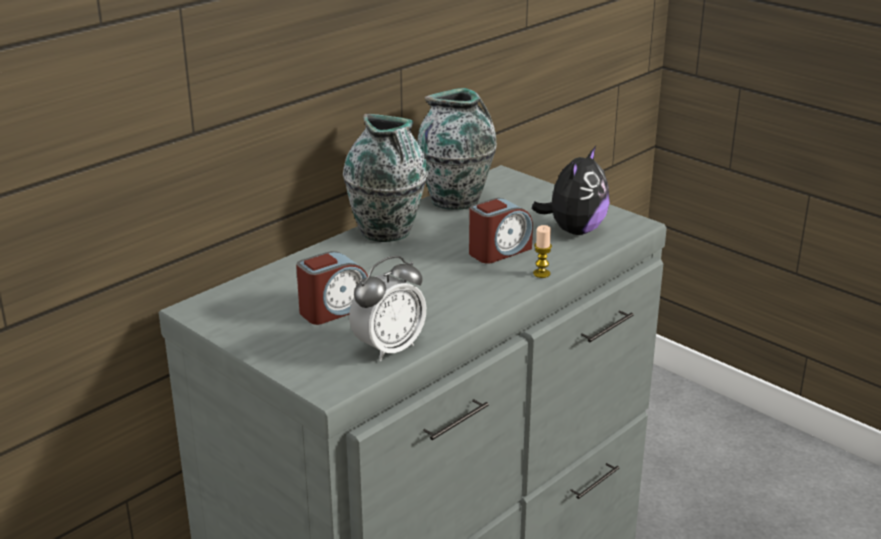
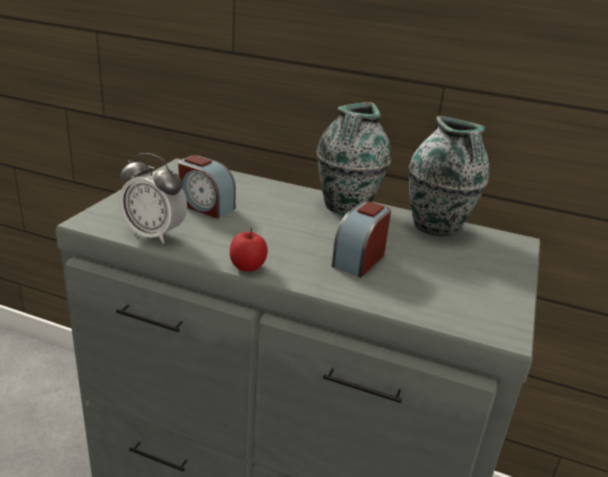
camera: 65 degrees right, 0 degrees up
alarm clock [469,198,533,264] -> alarm clock turned 90 degrees clockwise [332,201,391,278]
plush toy [531,146,610,235] -> none
candle [533,225,552,278] -> none
none -> apple [230,228,267,272]

